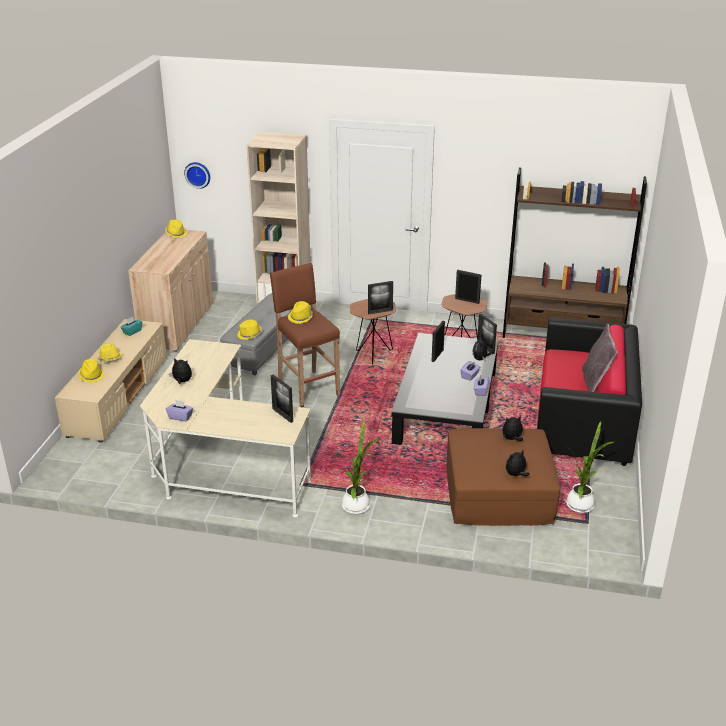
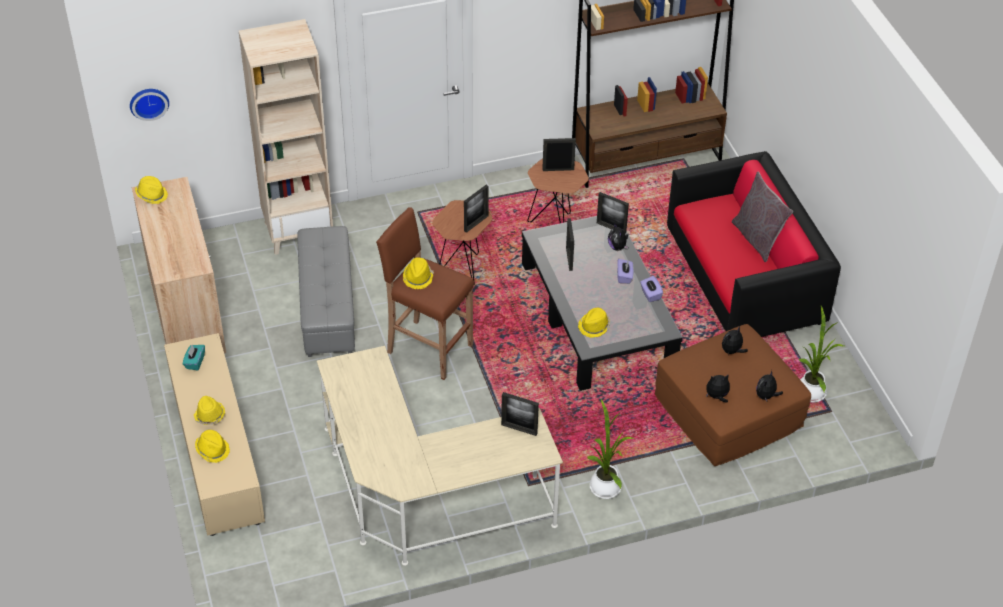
camera: 30 degrees left, 15 degrees up
purple tissue box [166,400,193,422] -> none
plush toy [169,358,192,384] -> plush toy moved to [706,374,730,402]
yellow hat [237,320,262,340] -> yellow hat moved to [578,308,610,338]

